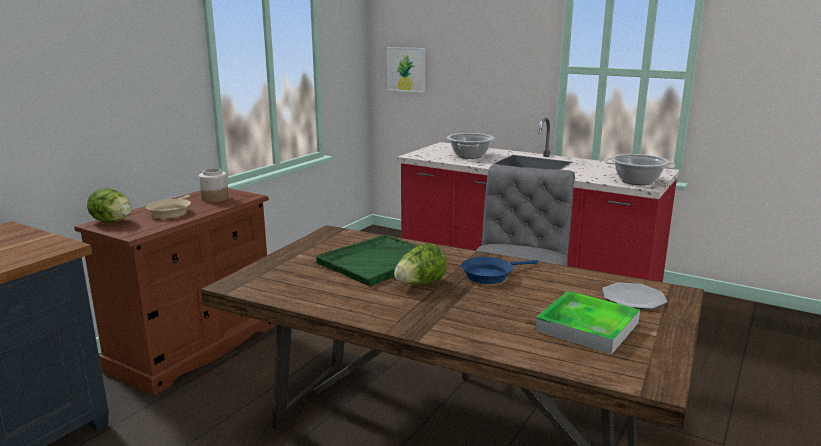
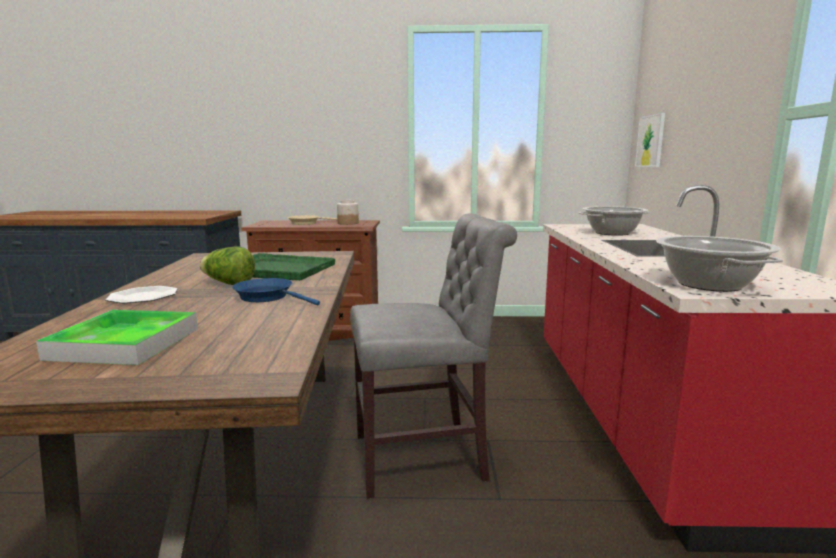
camera: 60 degrees right, 5 degrees down
lettuce [87,188,132,222] -> none
plate [602,282,667,309] -> plate moved to [105,286,177,304]

